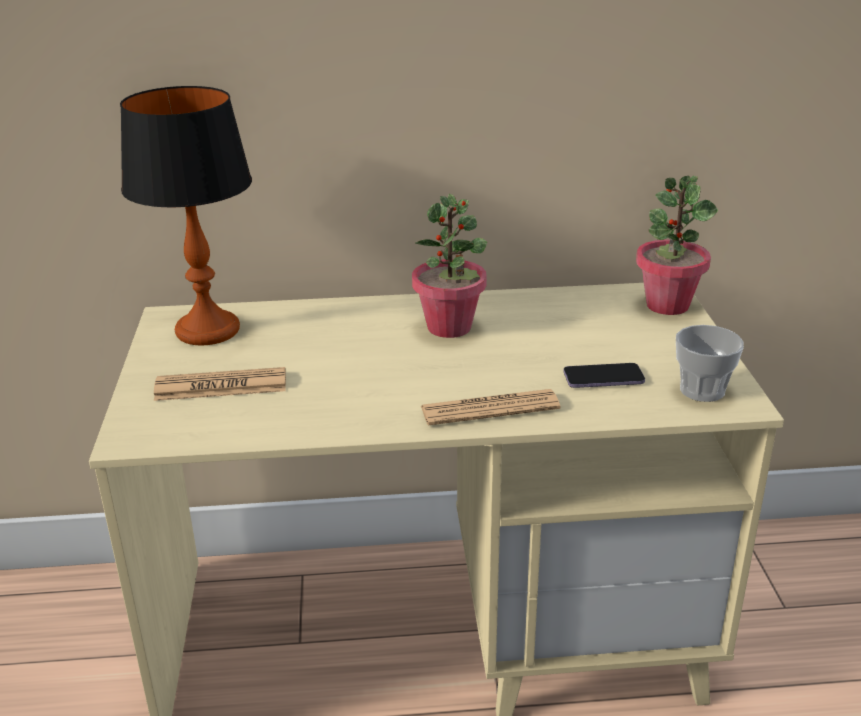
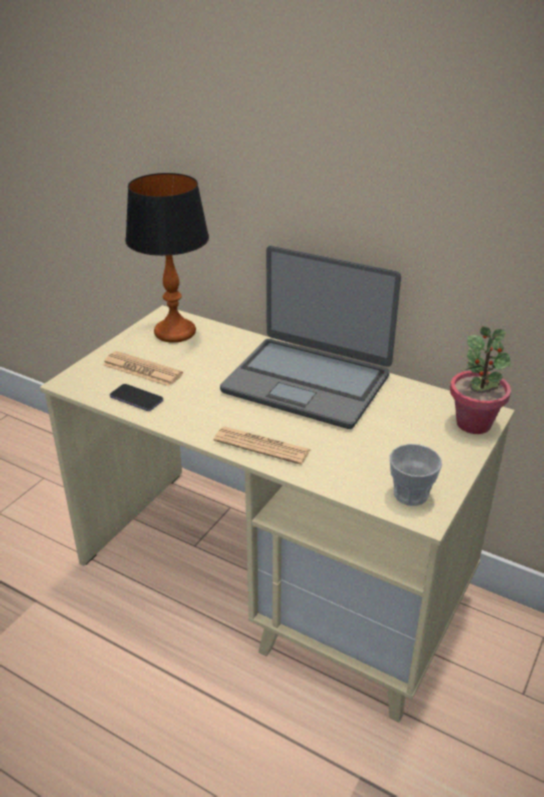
camera: 35 degrees right, 5 degrees up
potted plant [412,194,487,338] -> laptop [220,246,401,429]
phone [563,363,645,388] -> phone moved to [110,384,163,411]

